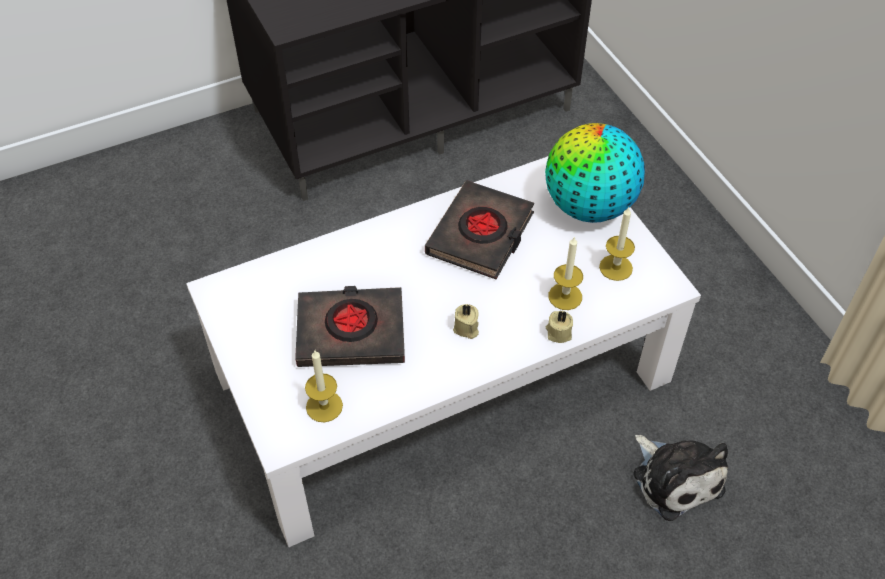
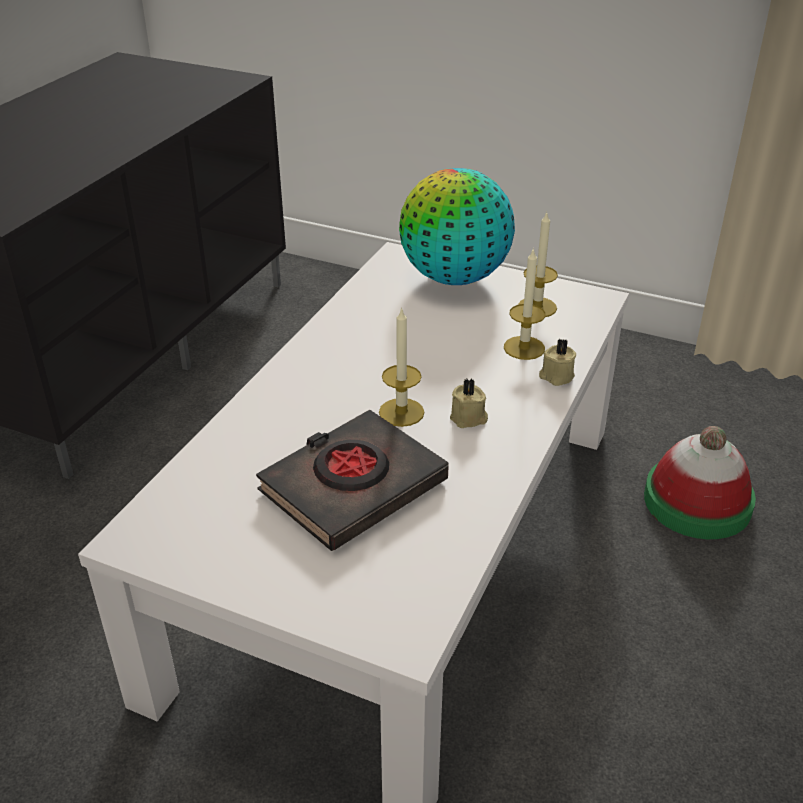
camera: 40 degrees left, 15 degrees down
candle [305,350,343,422] -> candle moved to [379,307,424,427]
black book [425,181,534,279] -> none
plush toy [633,435,728,521] -> hat [644,426,756,539]

